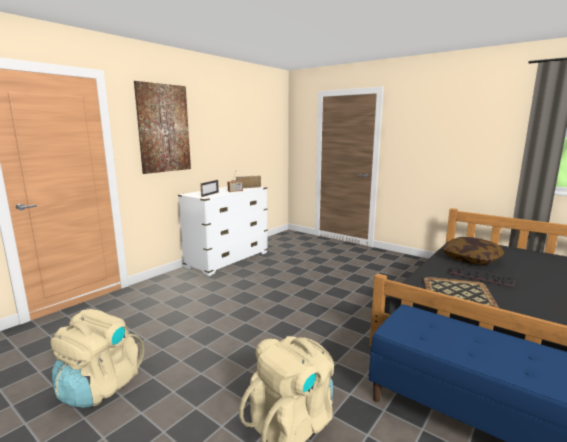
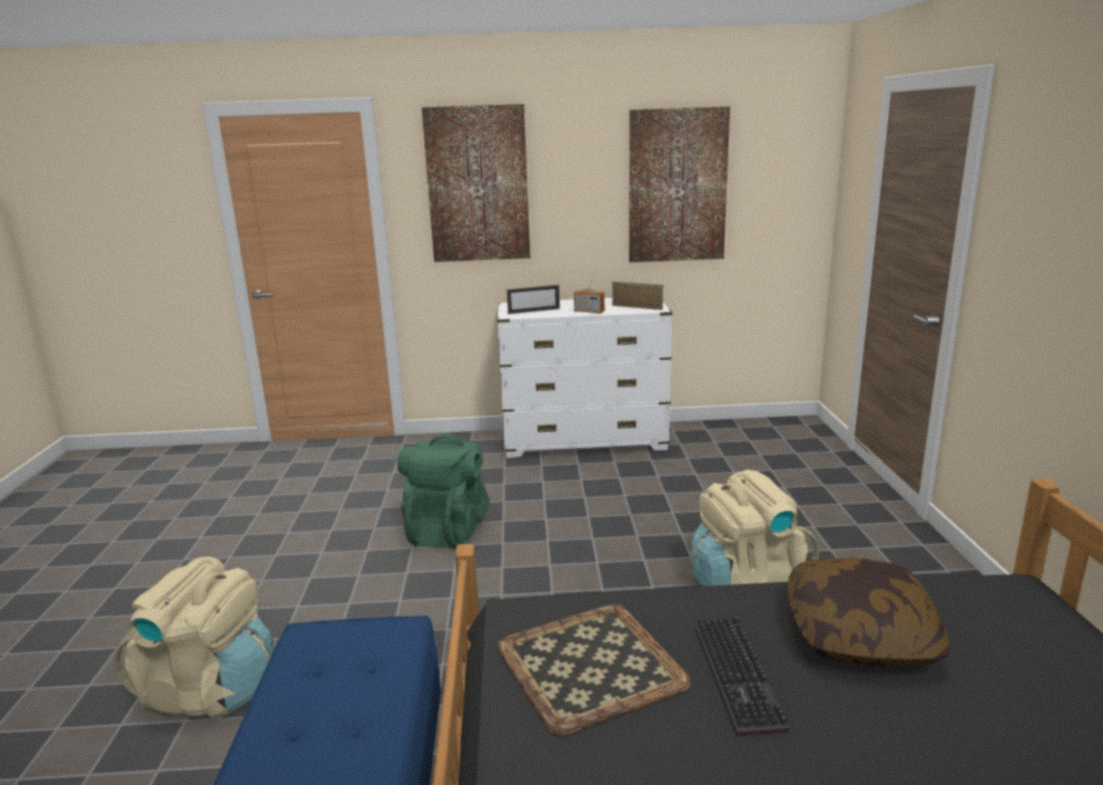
camera: 50 degrees right, 5 degrees up
beige backpack [51,309,144,408] -> beige backpack moved to [691,470,819,586]
none -> green backpack [397,433,490,549]
none -> picture [629,107,730,262]

